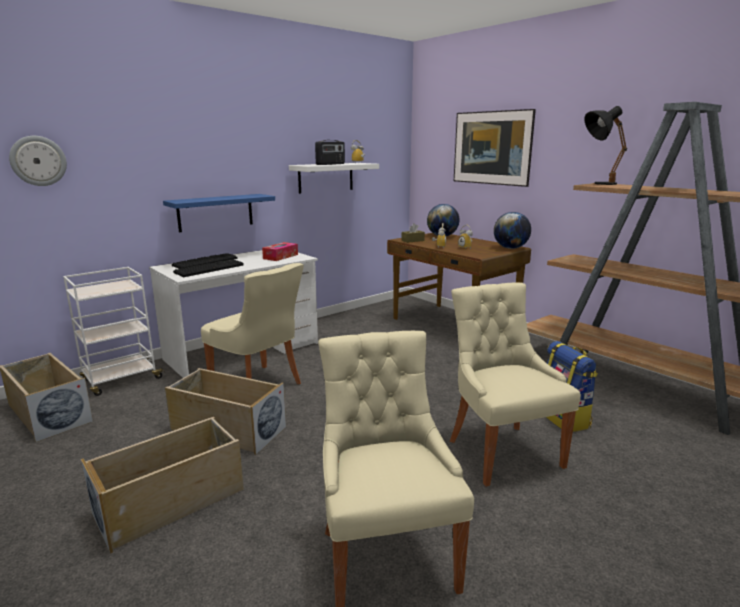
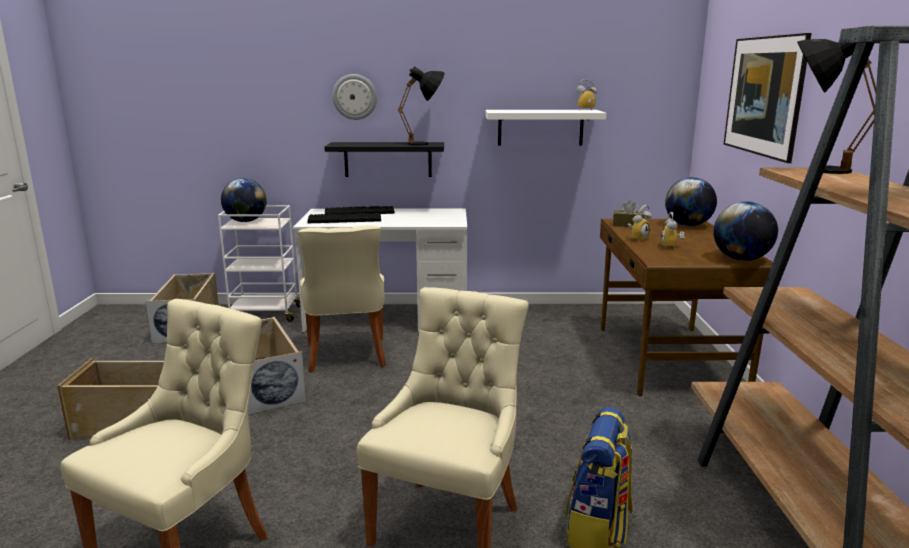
camera: 40 degrees right, 0 degrees up
wall clock [9,136,67,186] -> wall clock moved to [333,74,377,120]
blue shelf [163,194,275,232] -> black shelf [324,142,444,177]
tissue box [262,242,298,261] -> none
radio [315,140,345,165] -> none
none -> globe [221,178,266,222]
none -> black table lamp [398,66,445,146]

